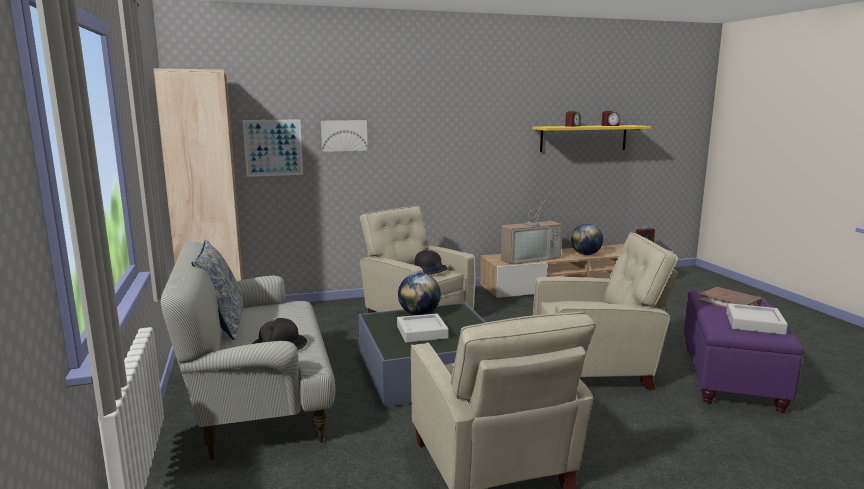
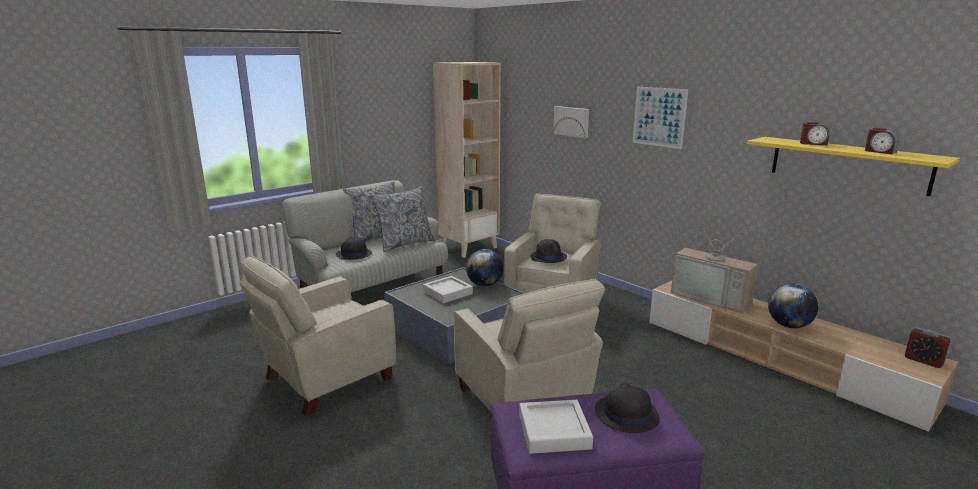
camera: 65 degrees right, 5 degrees up
picture [243,120,303,177] -> picture moved to [633,87,688,149]
brown book [698,287,762,309] -> black hat [595,382,660,433]
none -> pillow [371,186,435,252]

